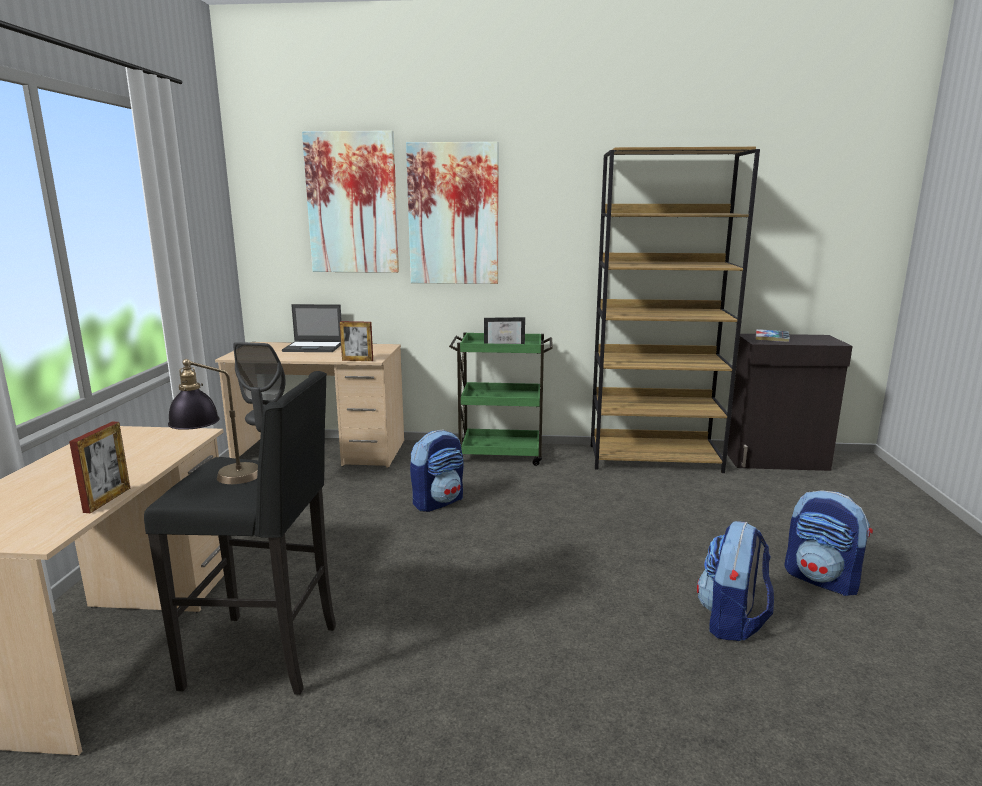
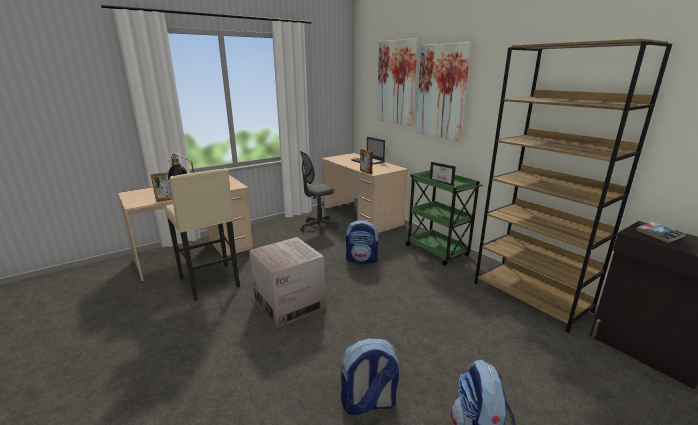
camera: 50 degrees right, 5 degrees up
black stool [144,371,336,695] -> beige stool [165,168,240,301]
none -> cardboard box [249,237,325,328]

